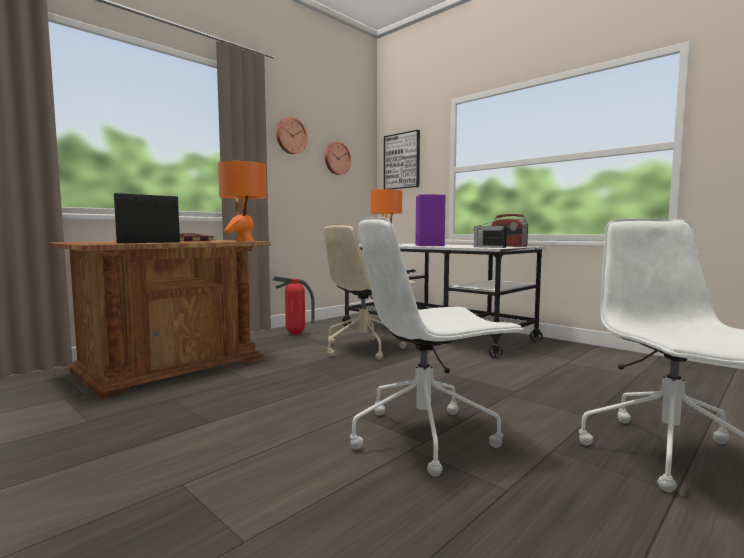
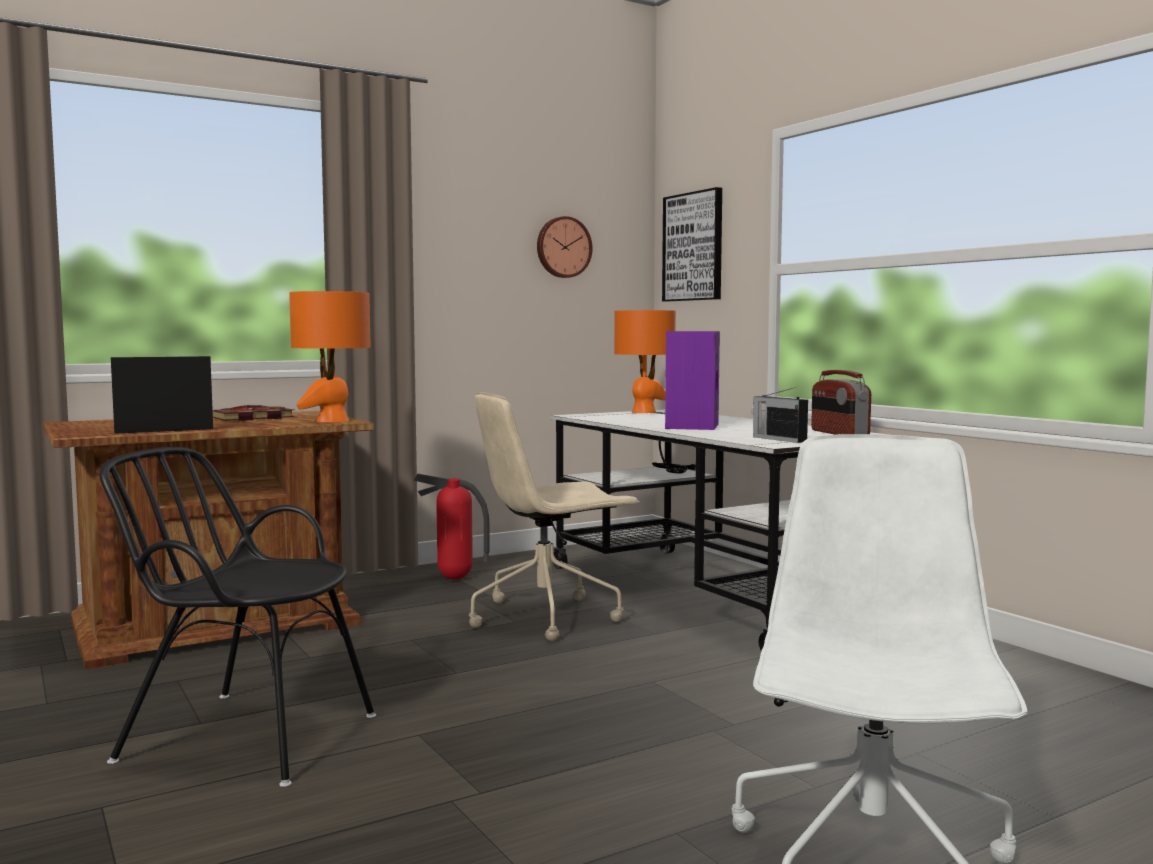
camera: 15 degrees right, 0 degrees up
wall clock [276,117,308,154] -> none
white office chair [350,217,524,477] -> none
none -> black chair [99,447,376,787]

